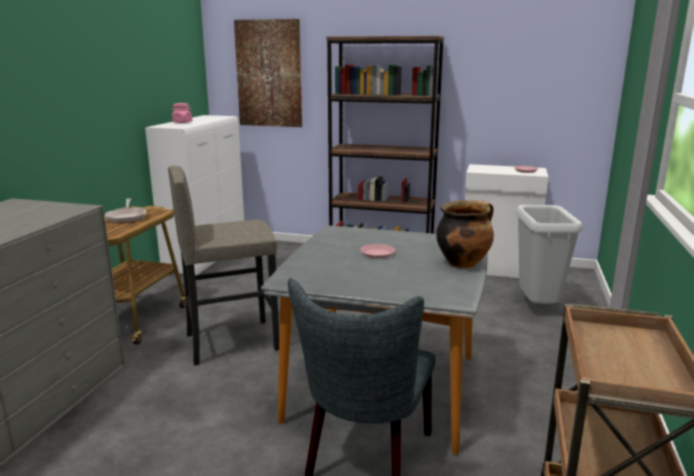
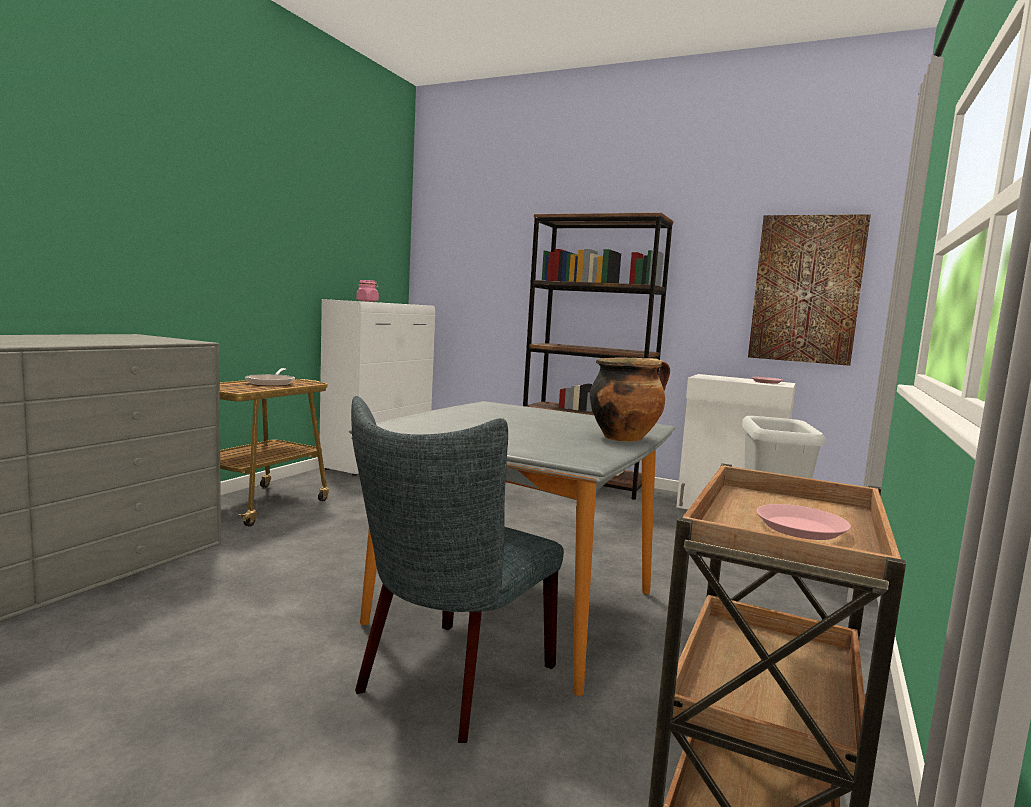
camera: 10 degrees right, 10 degrees down
grey stool [168,166,279,365] -> none
picture [234,19,302,127] -> picture moved to [748,214,871,366]
pink plate [360,244,395,258] -> pink plate moved to [756,504,851,540]

